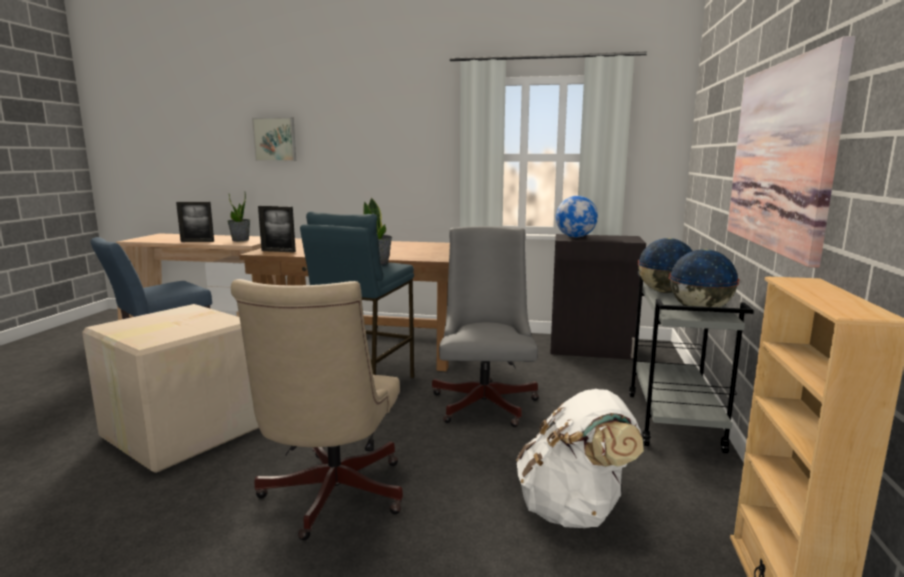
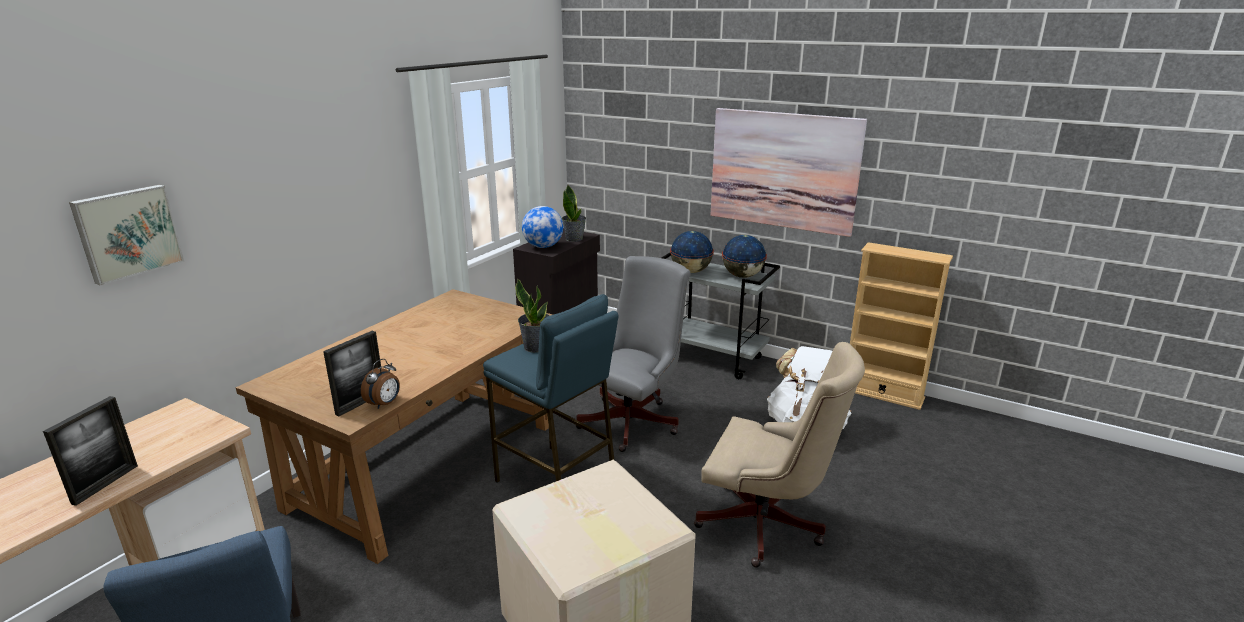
camera: 70 degrees left, 10 degrees up
potted plant [227,194,250,241] -> potted plant moved to [562,185,586,242]
grey office chair [432,226,539,427] -> grey office chair turned 105 degrees clockwise [576,256,691,452]
none -> alarm clock [361,359,400,409]

